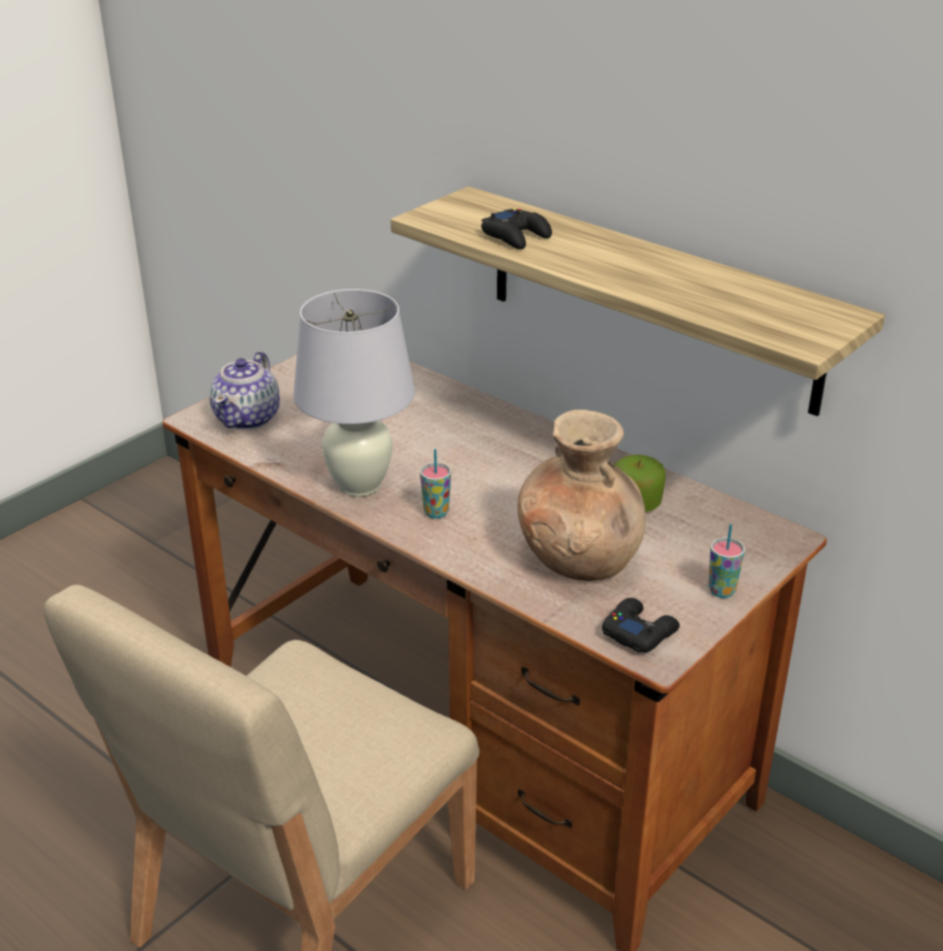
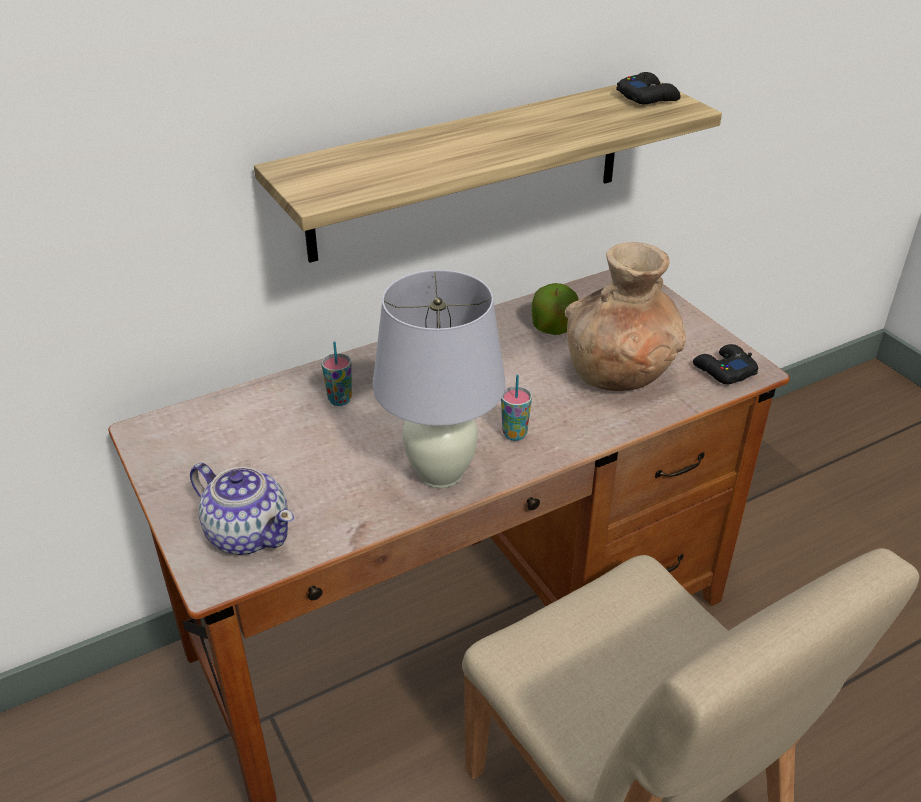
camera: 70 degrees left, 5 degrees up
black game controller [481,209,552,249] -> black game controller moved to [616,72,681,104]
cup [708,524,745,598] -> cup moved to [321,341,352,406]

